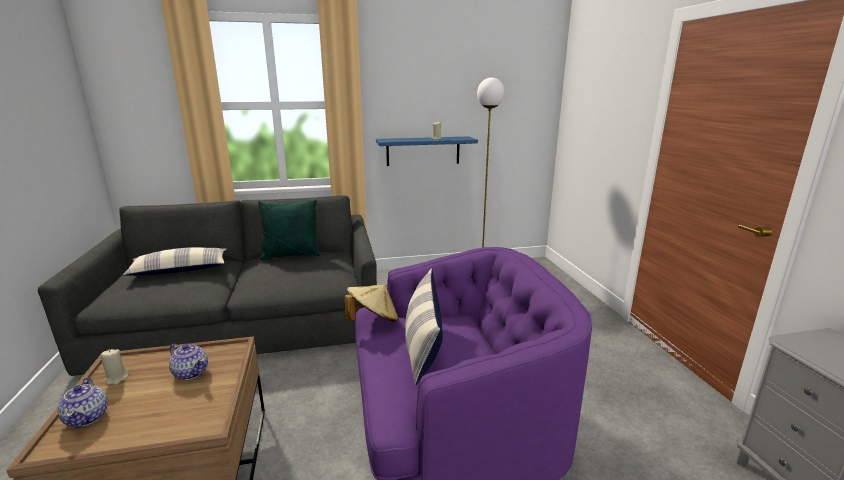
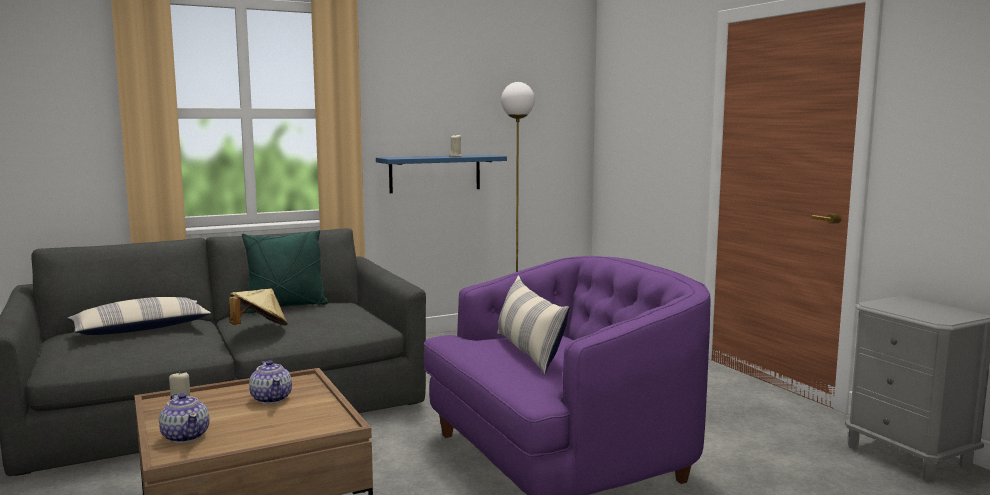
camera: 15 degrees left, 10 degrees down
teapot [169,344,208,380] -> teapot turned 45 degrees clockwise [249,360,292,404]
beige hat [344,285,399,322] -> beige hat moved to [229,288,288,326]

